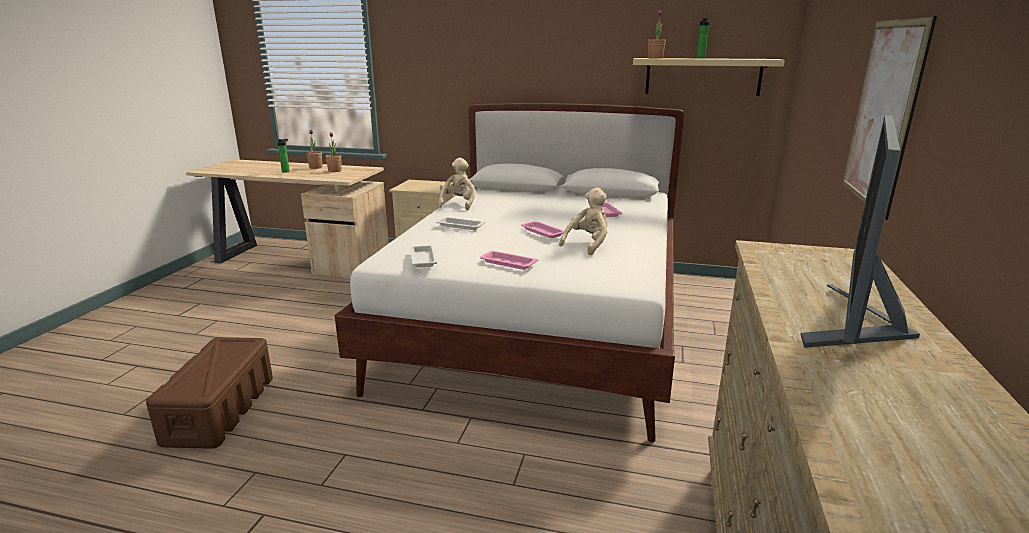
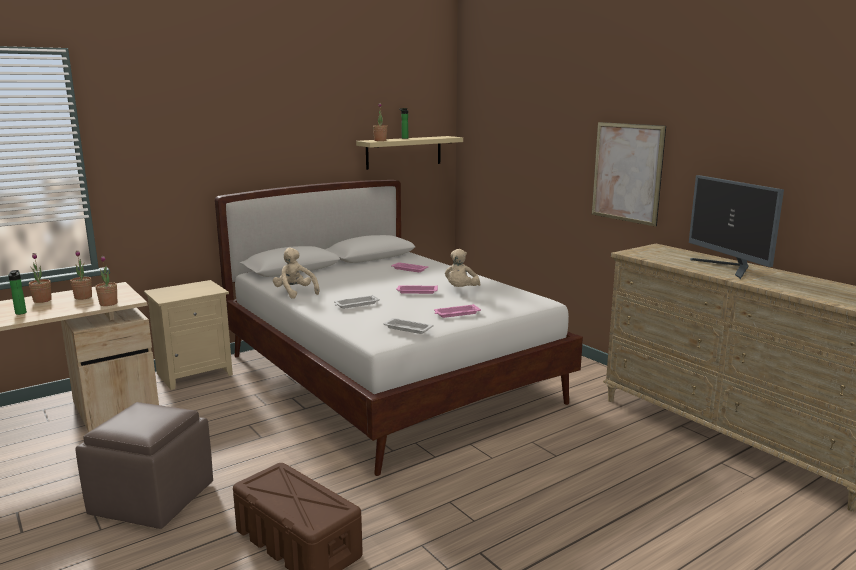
camera: 50 degrees left, 5 degrees down
beige plush toy [559,187,607,255] -> beige plush toy turned 150 degrees counterclockwise [445,249,481,287]
none -> brown ottoman [75,402,213,529]
none -> potted plant [95,256,117,306]

